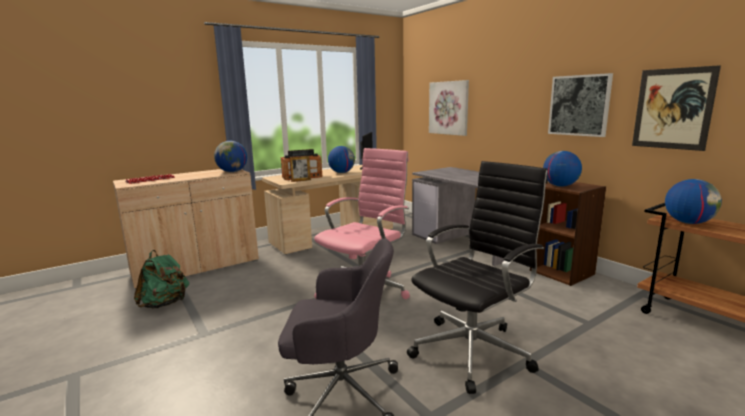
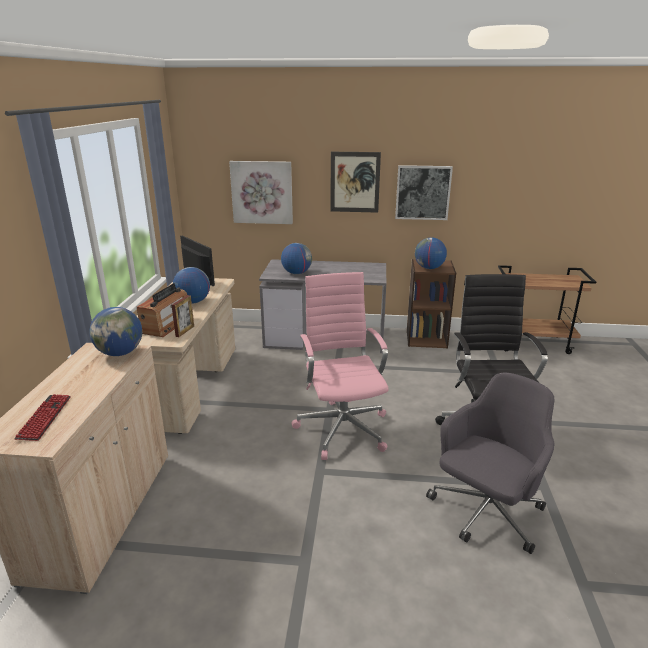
camera: 50 degrees left, 10 degrees up
green backpack [134,250,189,309] -> none
picture [632,65,721,151] -> picture moved to [330,152,381,213]
globe [665,179,722,224] -> globe moved to [281,243,312,274]

